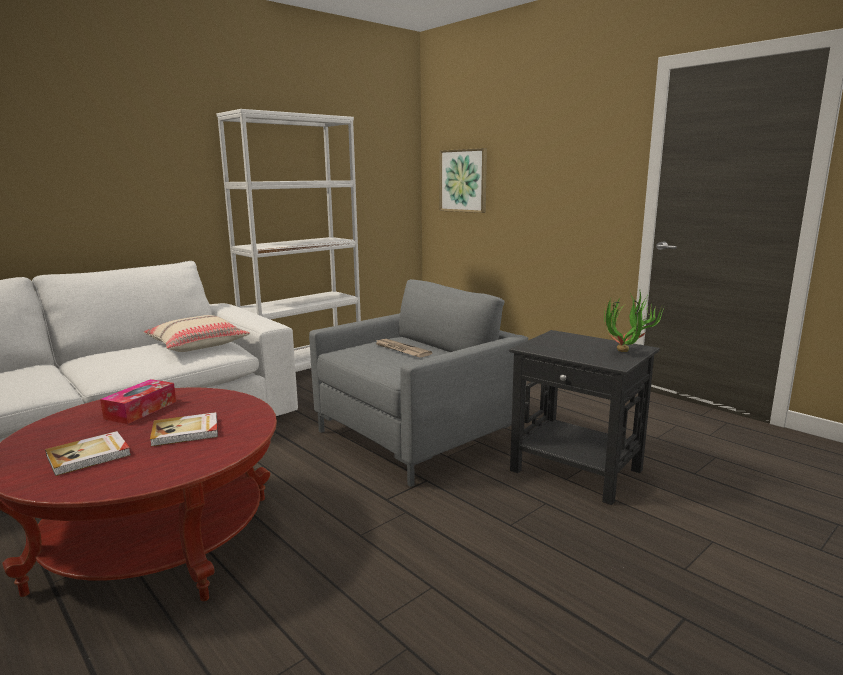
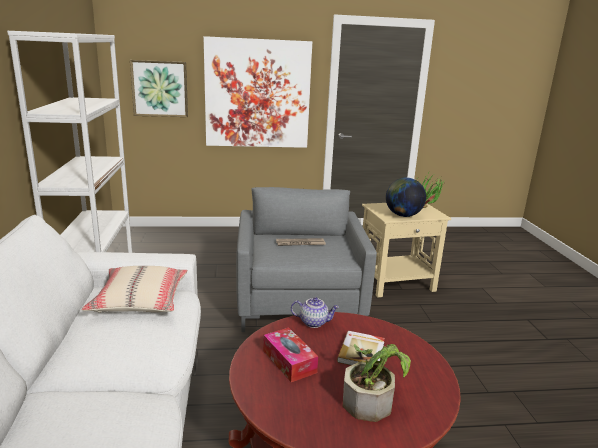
camera: 55 degrees left, 5 degrees up
book [45,431,131,476] -> potted plant [343,344,411,422]
black side table [509,330,660,505] -> beige side table [362,203,451,297]
none -> picture [204,36,312,148]
none -> teapot [291,297,339,328]
none -> globe [386,178,426,217]

